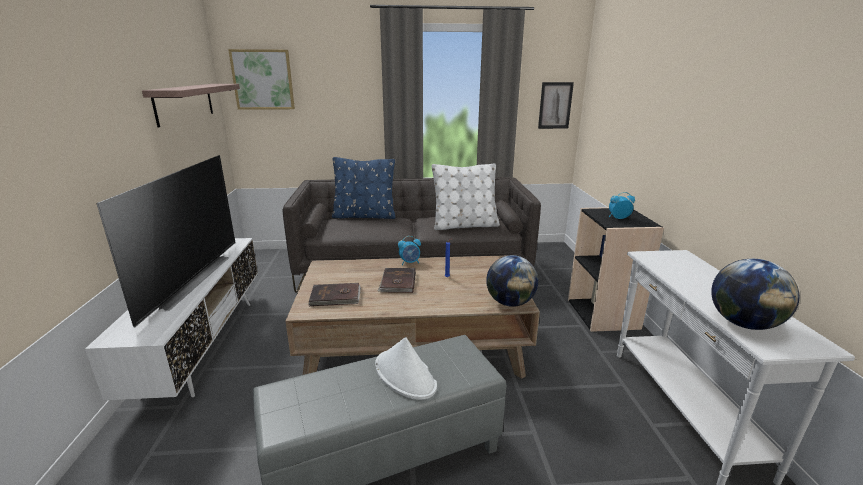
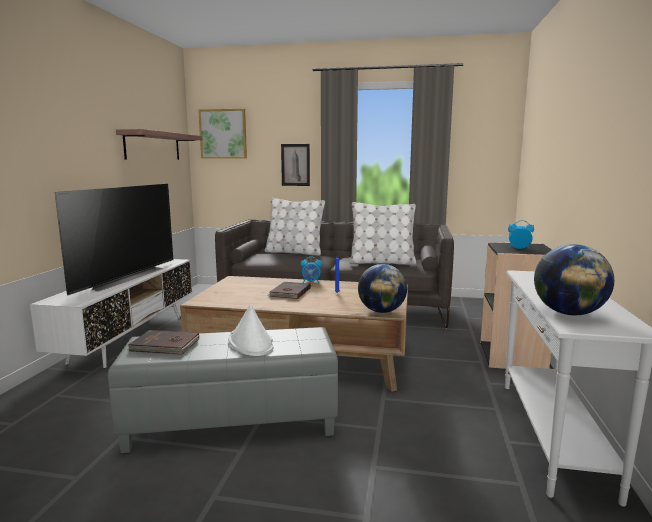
camera: 15 degrees right, 10 degrees down
brown book [308,283,361,306] -> brown book moved to [128,330,199,355]
blue pillow [332,157,395,219] -> white pillow [264,198,325,255]
picture [538,82,574,129] -> picture moved to [281,144,310,186]

